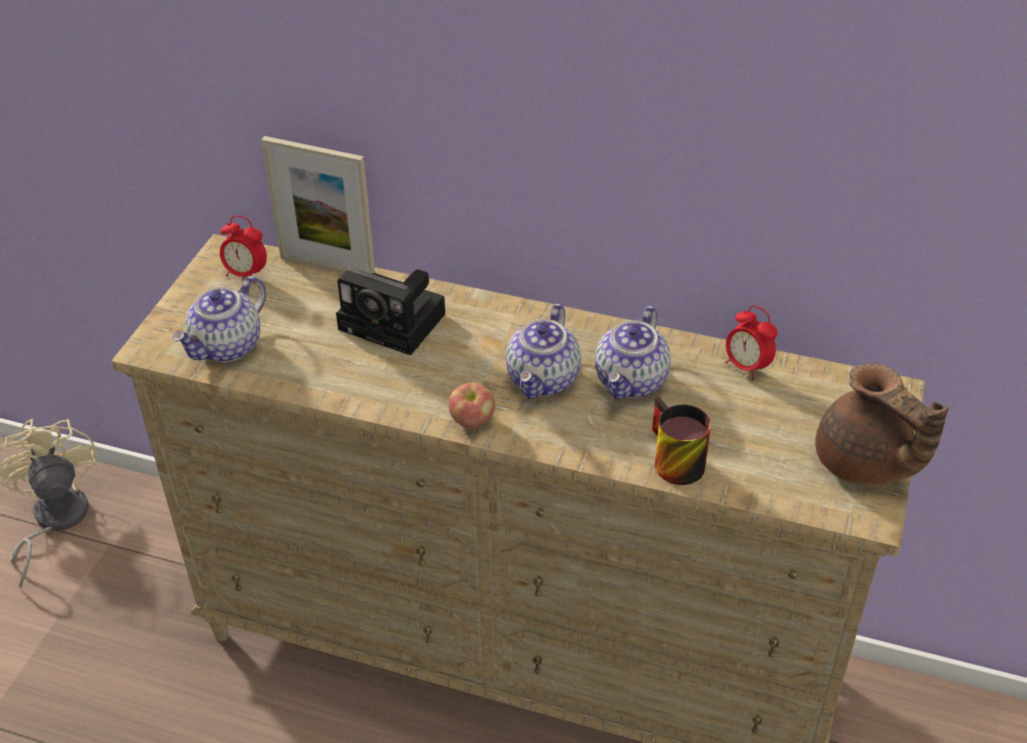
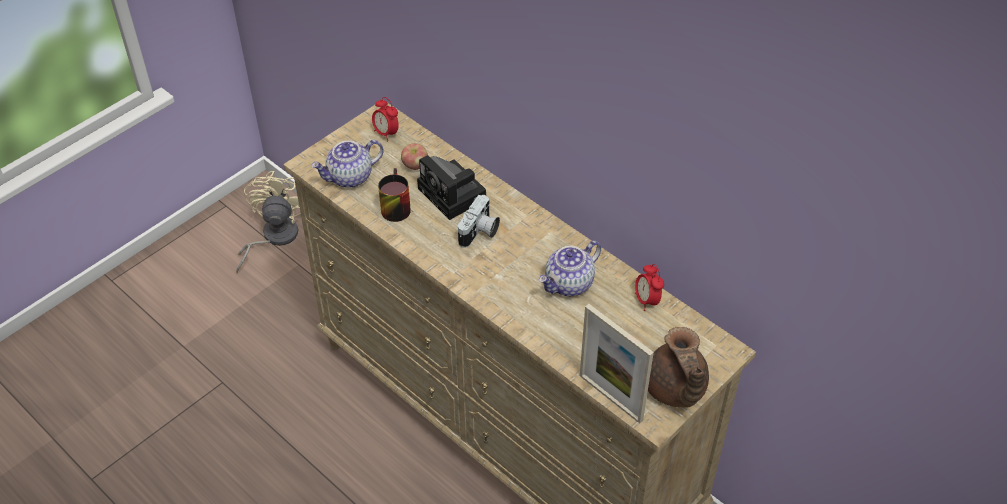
camera: 25 degrees right, 5 degrees up
picture frame [261,136,375,274] -> picture frame moved to [580,304,654,424]
apple [449,383,495,428] -> apple moved to [401,143,428,170]
teapot [506,304,581,399] -> none
mug [652,397,711,485] -> mug moved to [378,168,411,222]
none -> camera [458,195,500,248]

